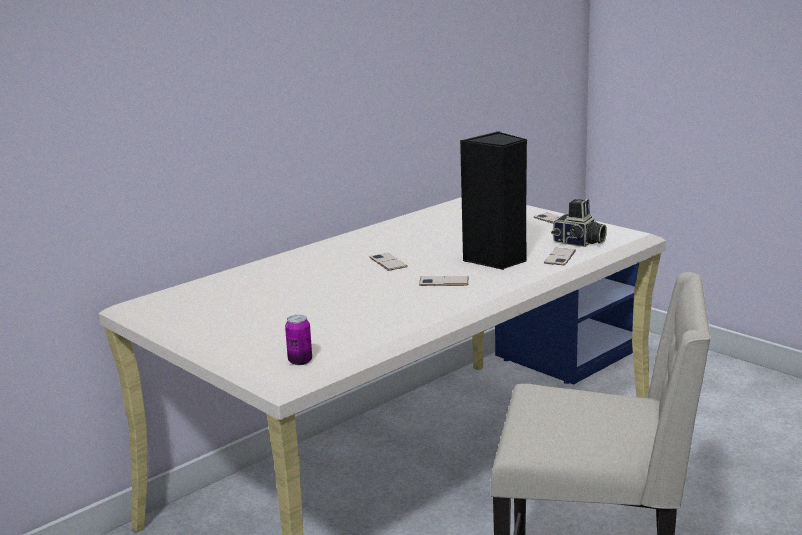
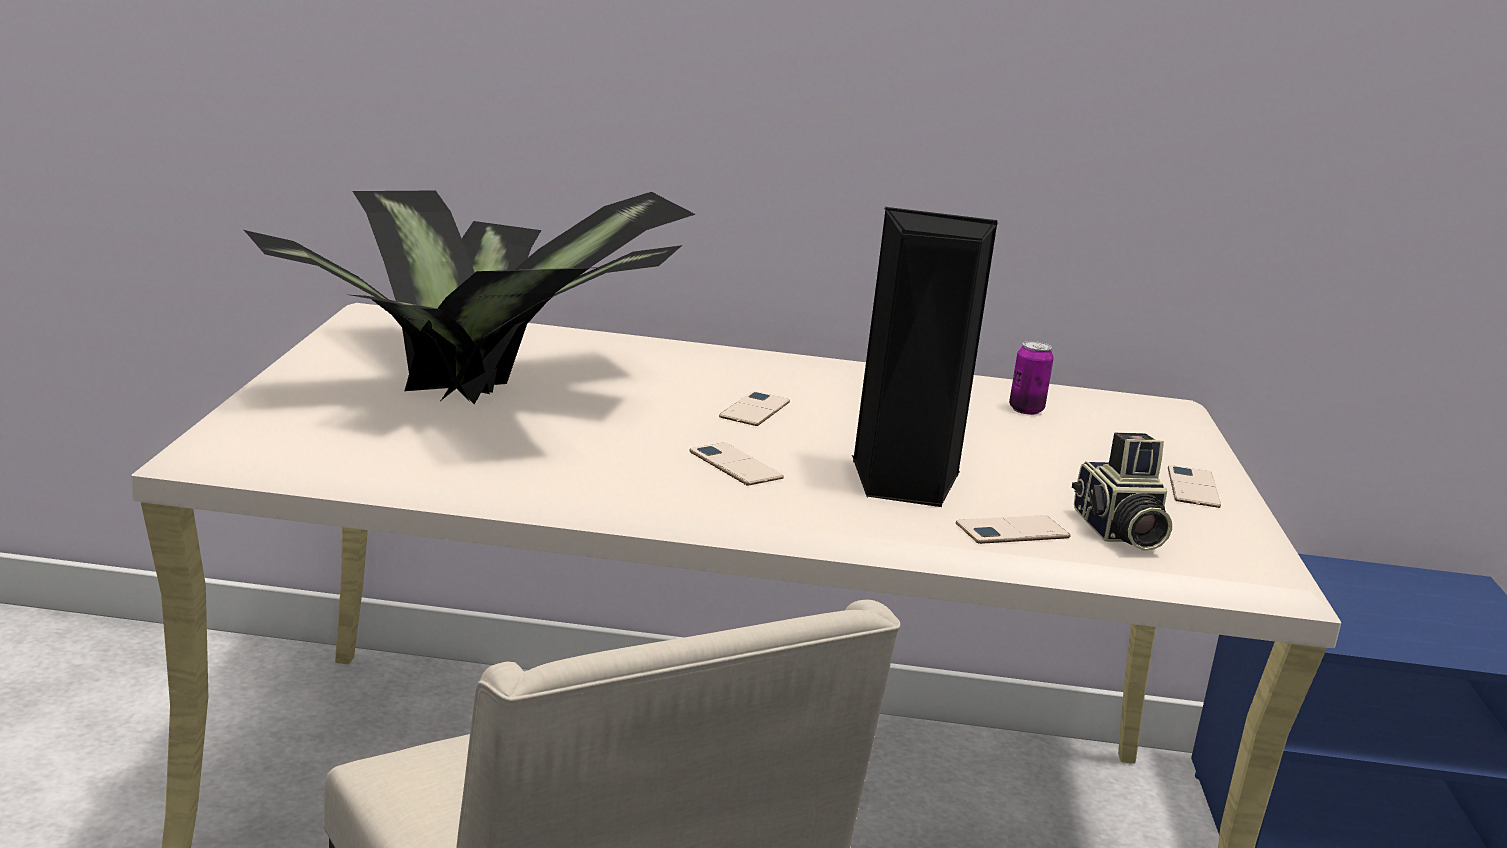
camera: 45 degrees right, 0 degrees up
can [285,315,312,365] -> can moved to [1009,341,1054,415]
none -> potted plant [244,190,696,404]

